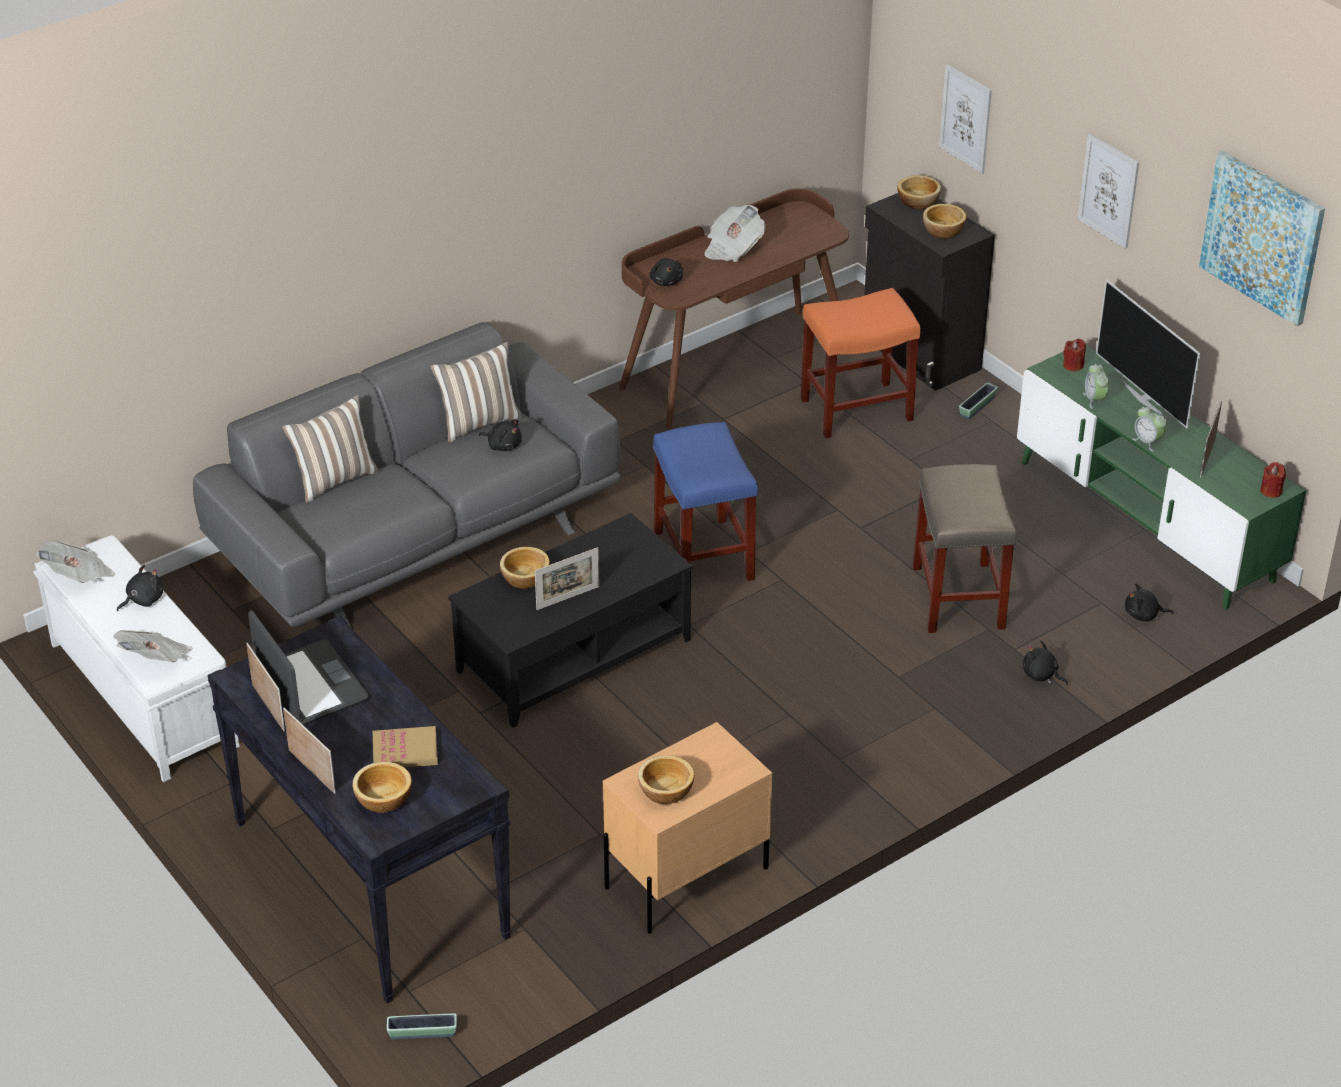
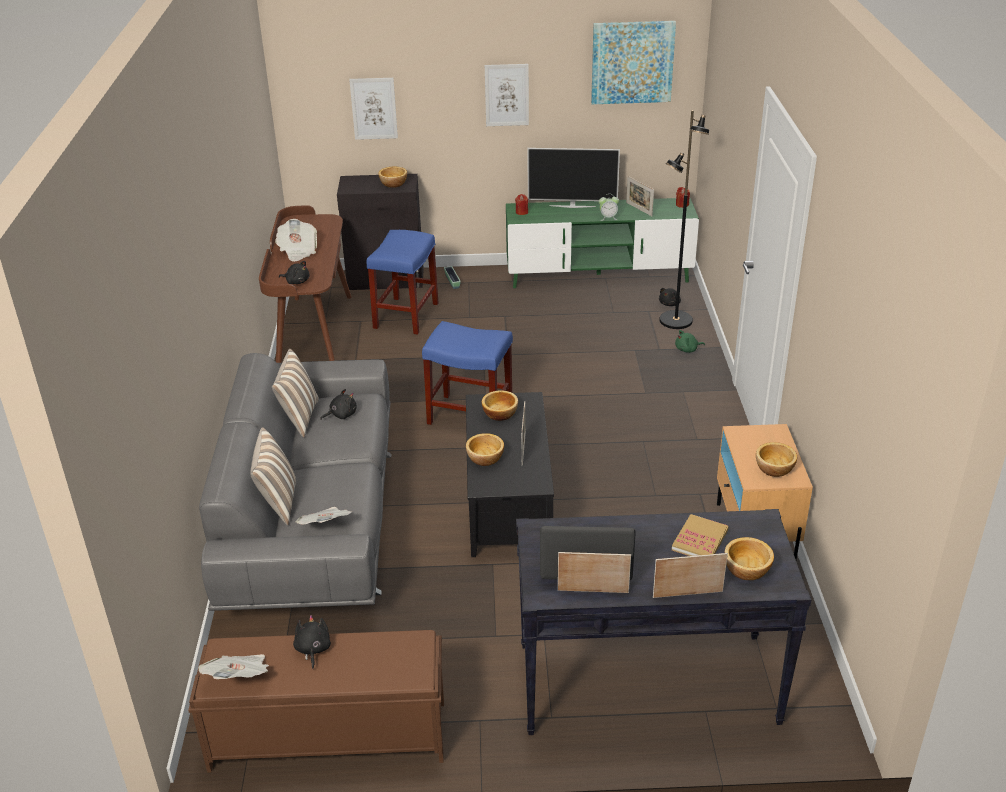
camera: 55 degrees left, 5 degrees down
white bench [33,535,240,782] -> brown bench [188,630,444,773]
newspaper [113,630,193,662] -> newspaper moved to [296,507,353,524]
planter [387,1013,457,1039] -> none
orange stool [801,288,920,438] -> blue stool [366,230,439,335]
bowl [898,175,941,210] -> bowl moved to [482,390,518,421]
beige stool [913,464,1016,633] -> none
black plush toy [1023,640,1068,685] -> green plush toy [675,330,705,353]
alarm clock [1083,364,1109,409] -> none
none -> black floor lamp [659,110,709,329]

